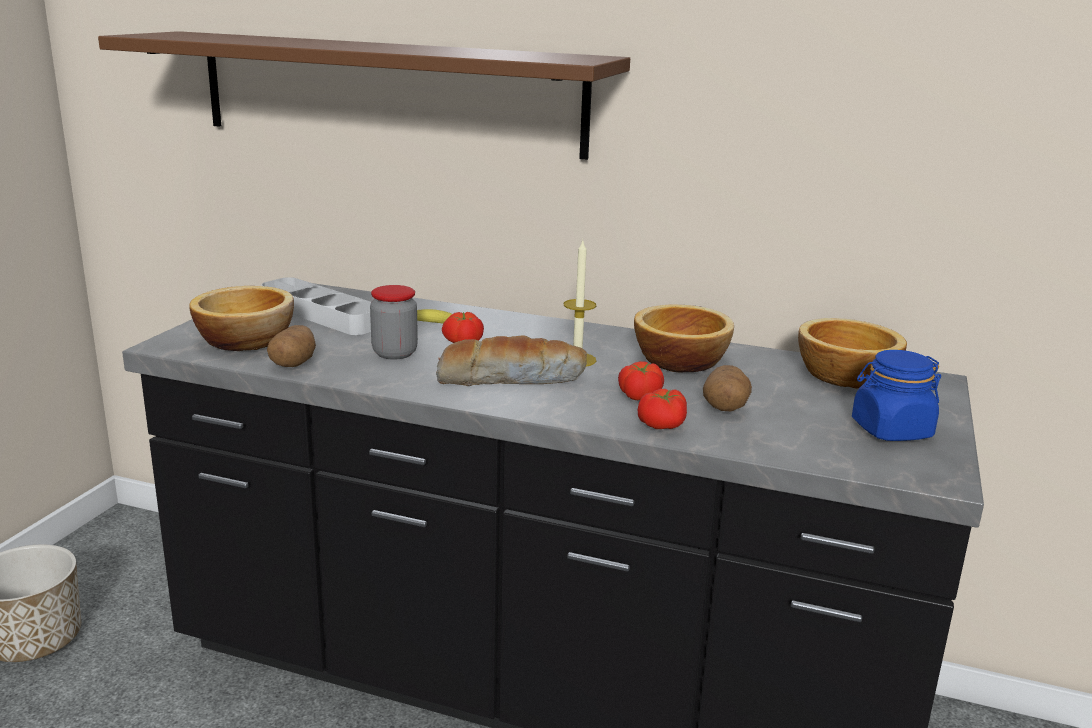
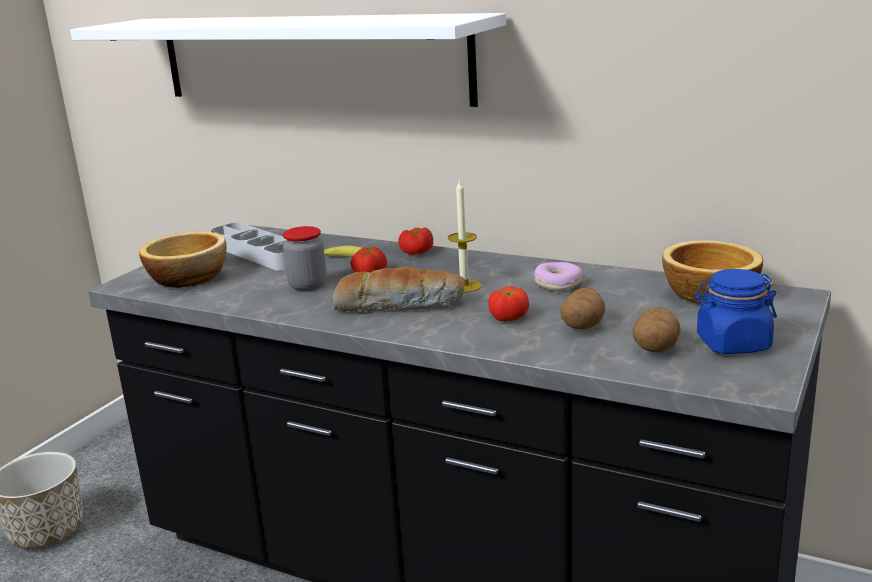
camera: 10 degrees right, 0 degrees up
brown shelf [98,31,630,160] -> white shelf [70,13,506,107]
potato [267,325,316,367] -> potato moved to [632,307,681,352]
bowl [634,305,734,373] -> donut [534,262,583,291]
tomato [638,389,687,429] -> tomato moved to [398,228,433,255]

